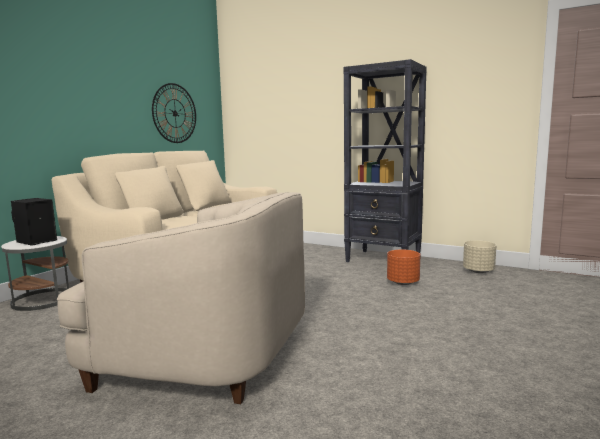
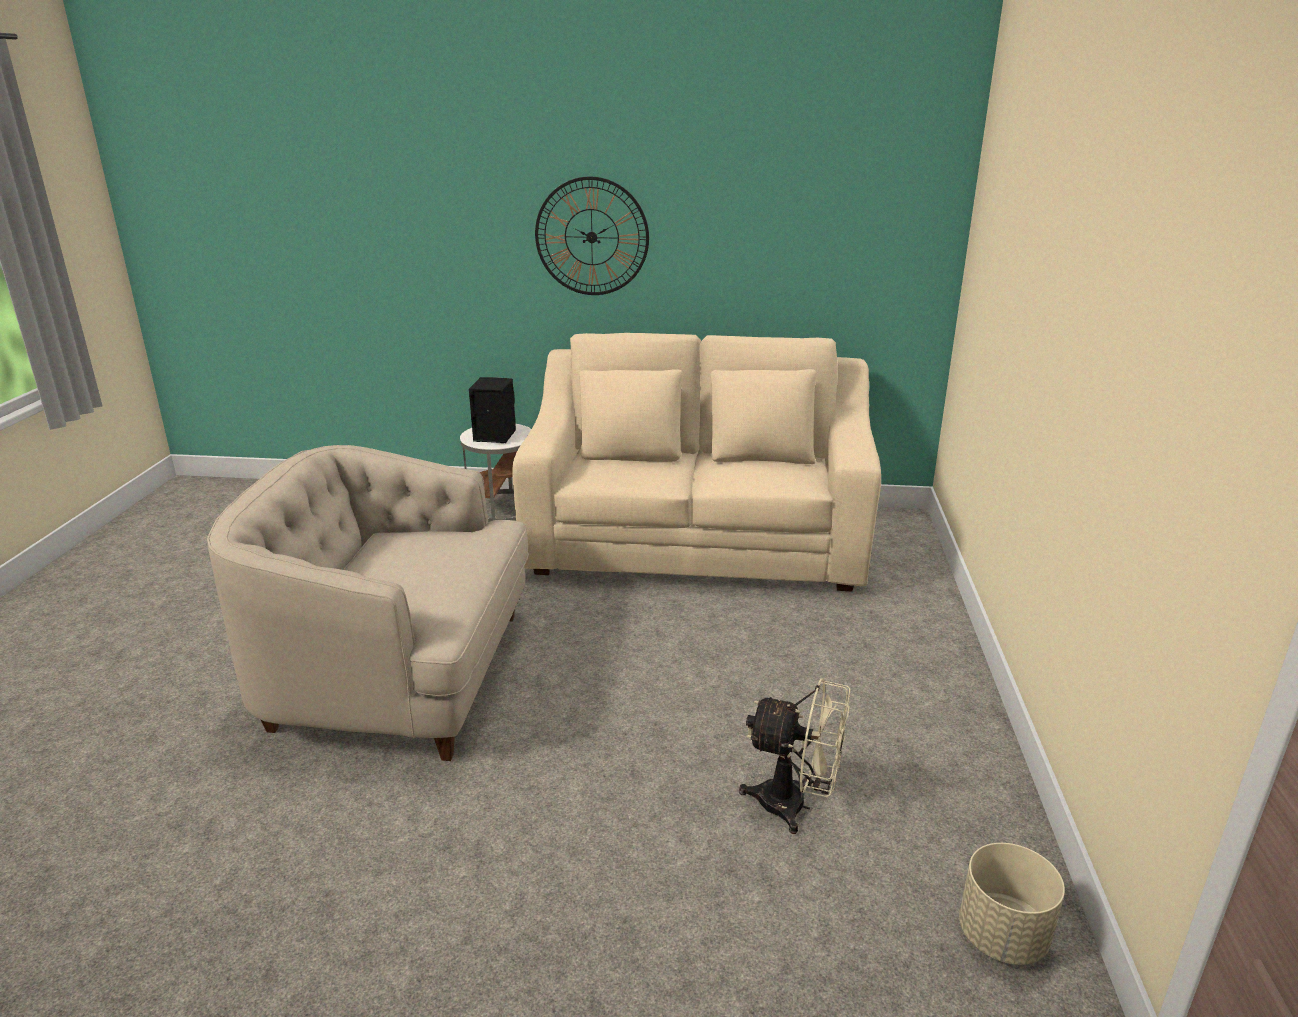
camera: 65 degrees right, 15 degrees up
beige armchair [57,192,305,404] -> beige armchair turned 105 degrees clockwise [207,445,529,761]
wall clock [152,83,196,143] -> wall clock moved to [535,176,649,295]
black bookcase [343,59,427,262] -> none
orange planter [387,250,420,285] -> beige fan [739,678,851,834]

